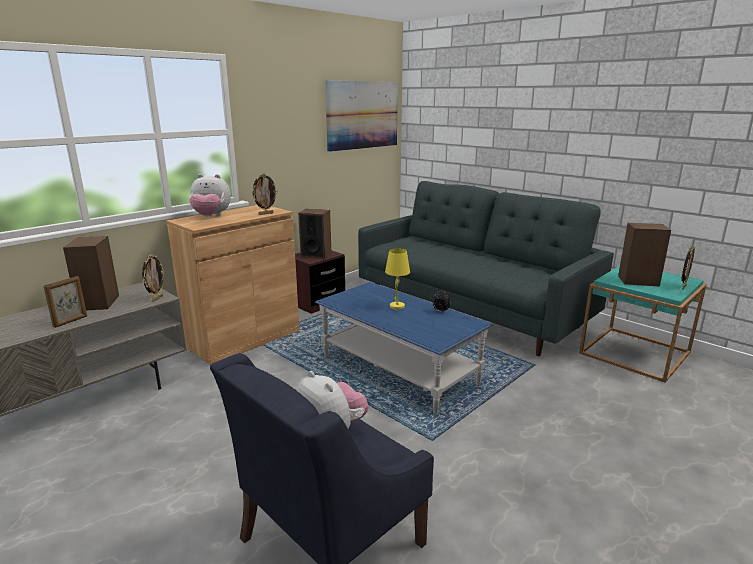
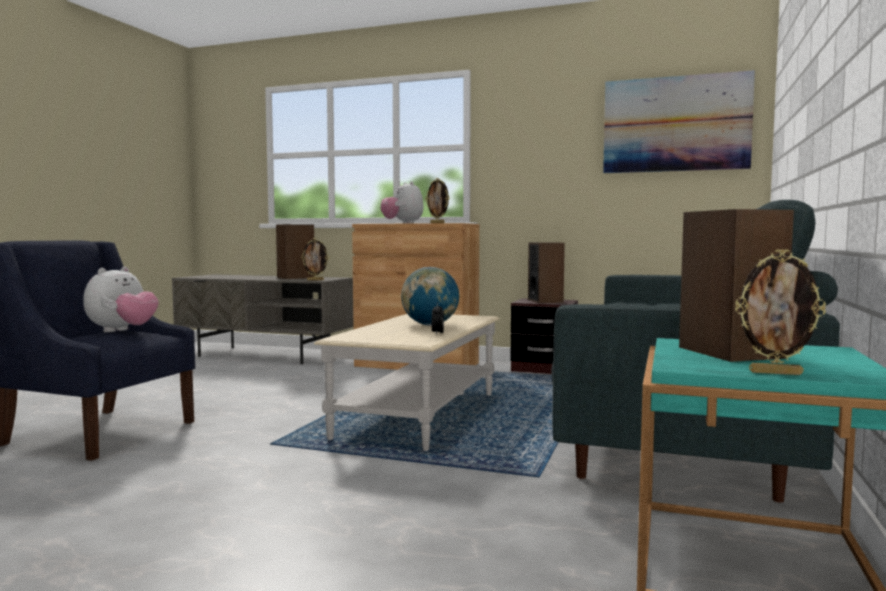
camera: 65 degrees right, 15 degrees down
picture frame [44,276,87,328] -> none
blue coffee table [315,282,493,415] -> beige coffee table [314,314,500,451]
yellow table lamp [385,248,410,310] -> globe [401,267,459,326]

